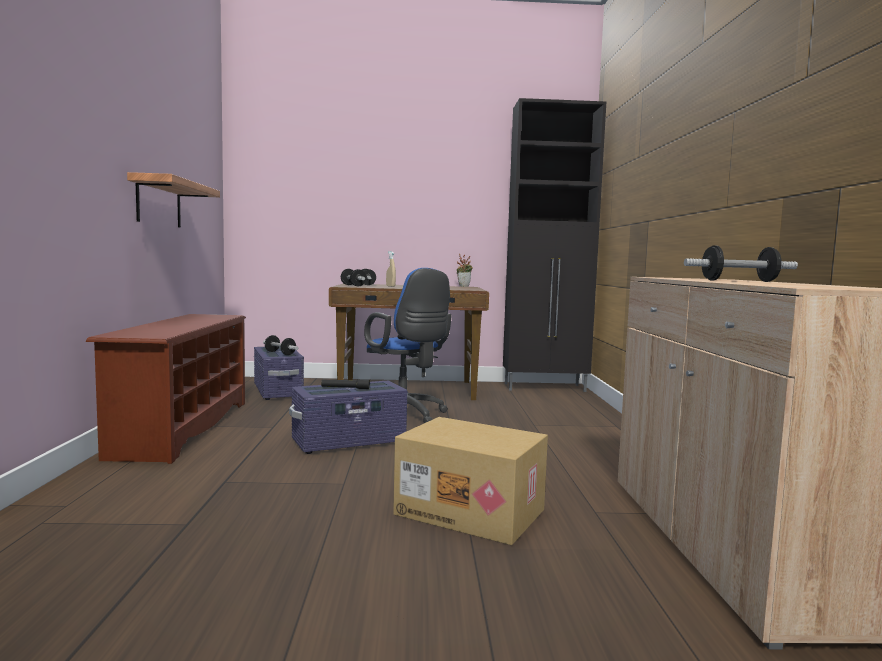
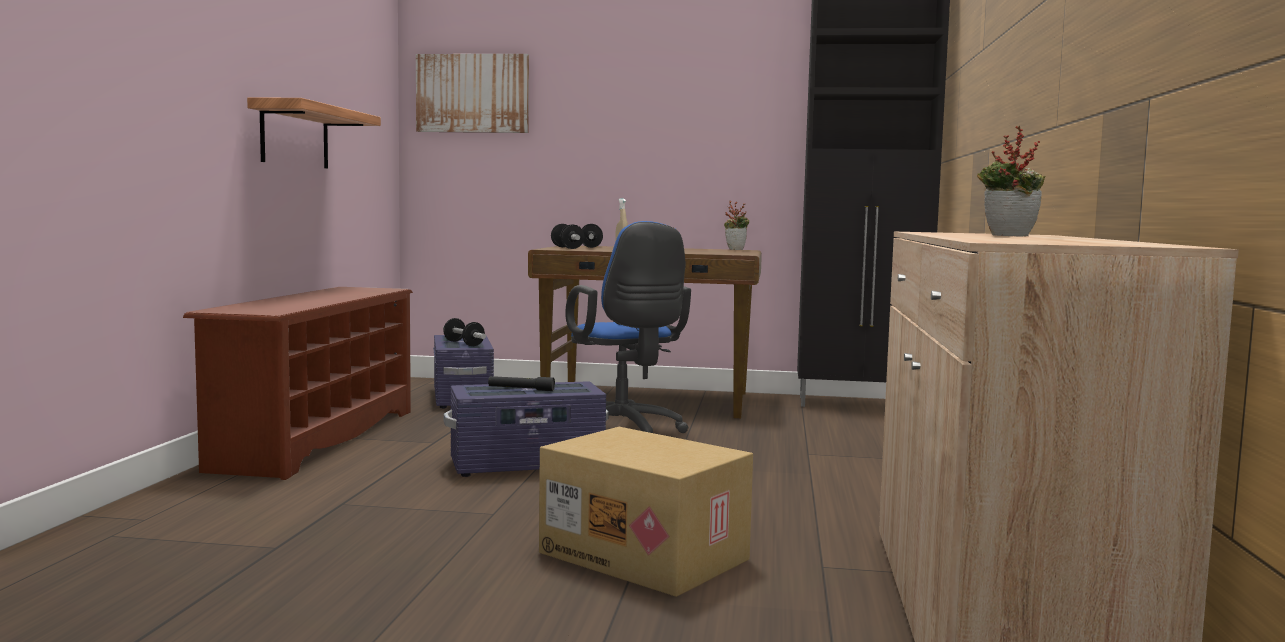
camera: 10 degrees right, 0 degrees up
dumbbell [684,245,798,282] -> potted plant [977,126,1045,236]
none -> picture [416,54,529,133]

